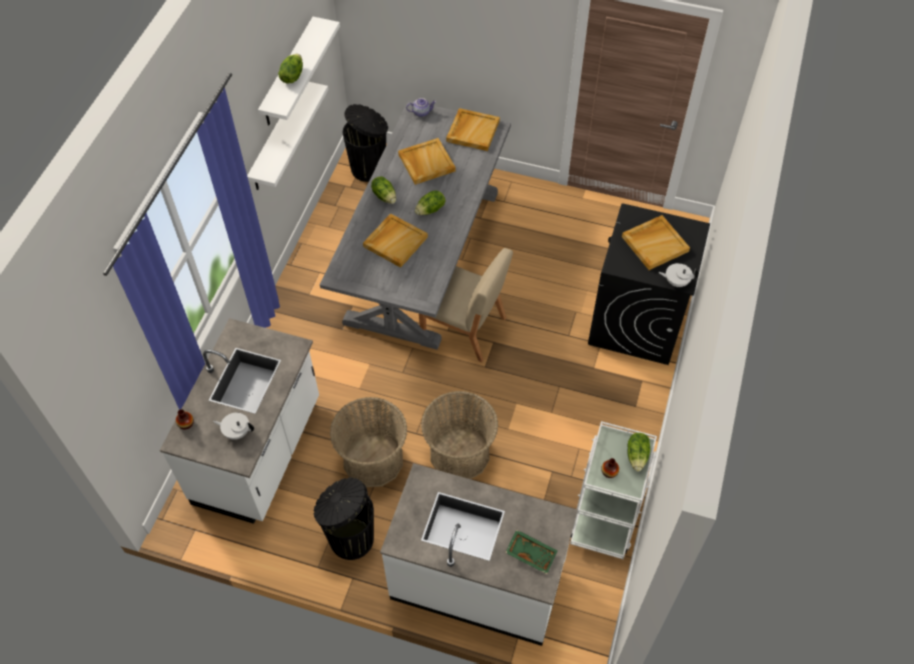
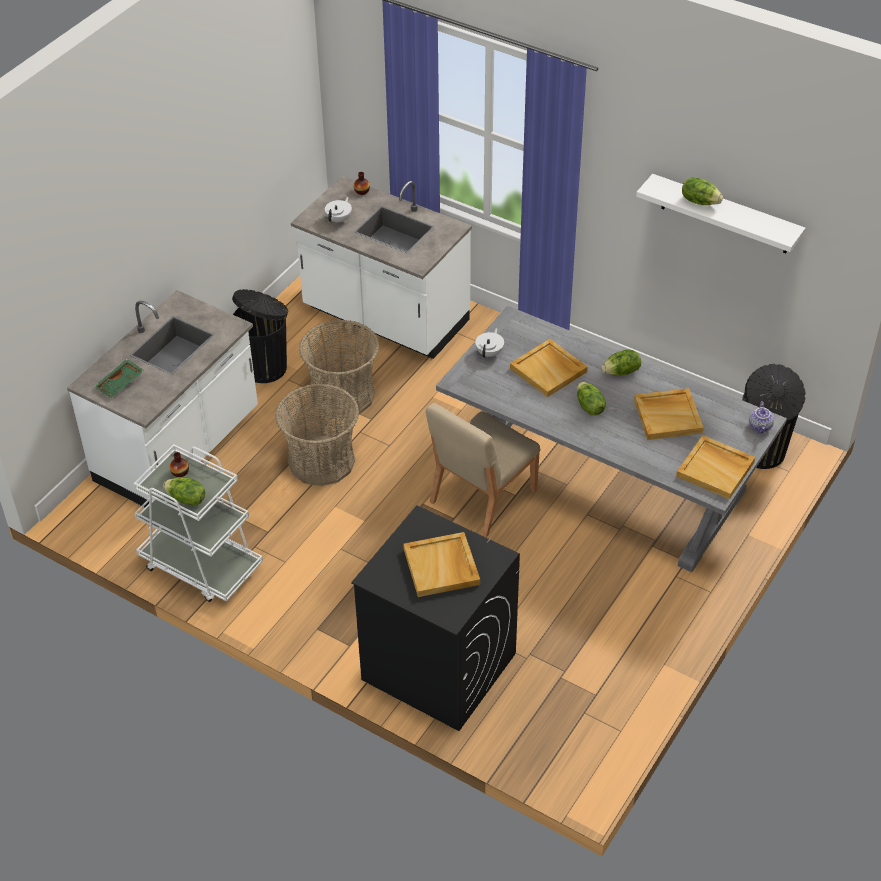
camera: 105 degrees right, 10 degrees down
white shelf [247,82,328,190] -> none
white teapot [658,263,699,287] -> white teapot moved to [475,328,504,358]

